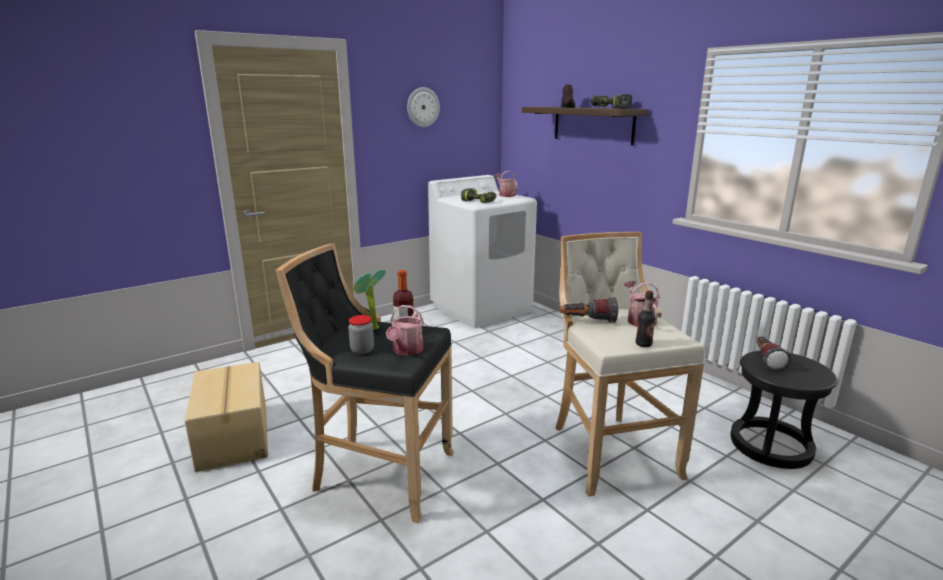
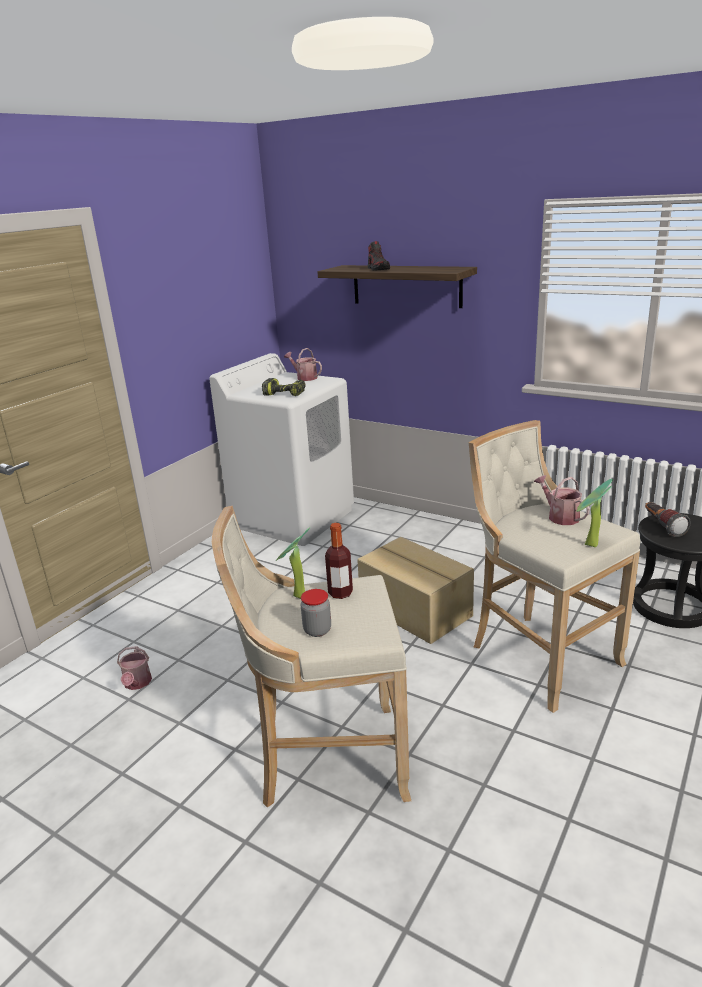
camera: 20 degrees left, 5 degrees up
cardboard box [185,362,268,472] -> cardboard box moved to [357,537,474,644]
black stool [276,243,454,523] -> beige stool [212,506,411,808]
watering can [386,305,424,356] -> watering can moved to [117,646,152,690]
wall clock [407,87,440,127] -> none
flashlight [559,297,619,323] -> none
power drill [590,94,632,109] -> none
bottle [636,291,656,347] -> potted plant [577,479,613,547]

